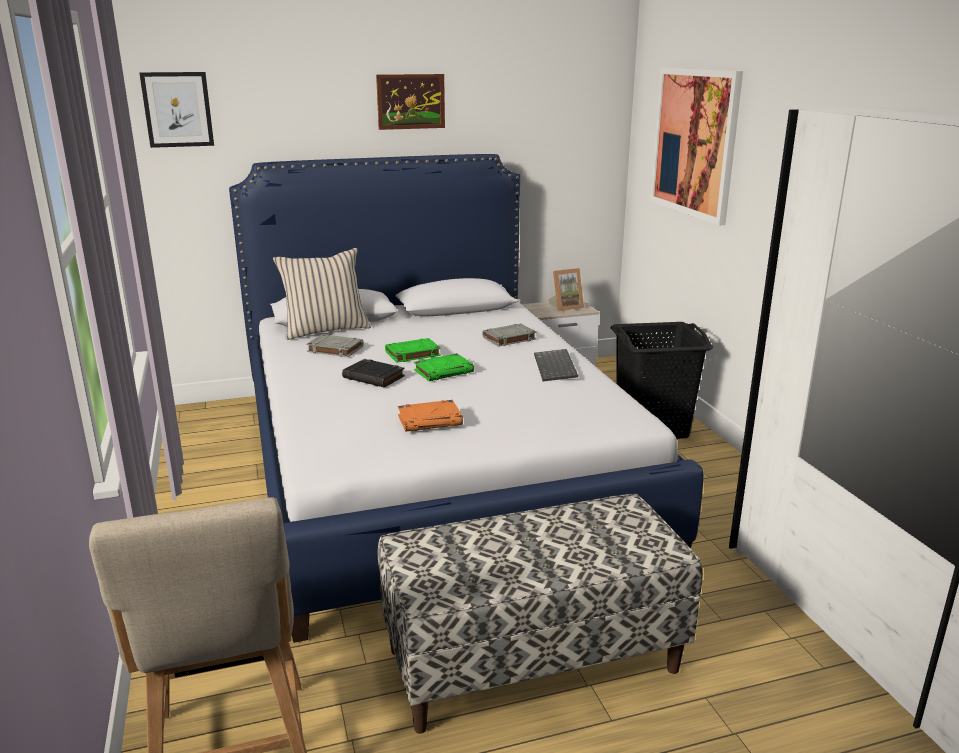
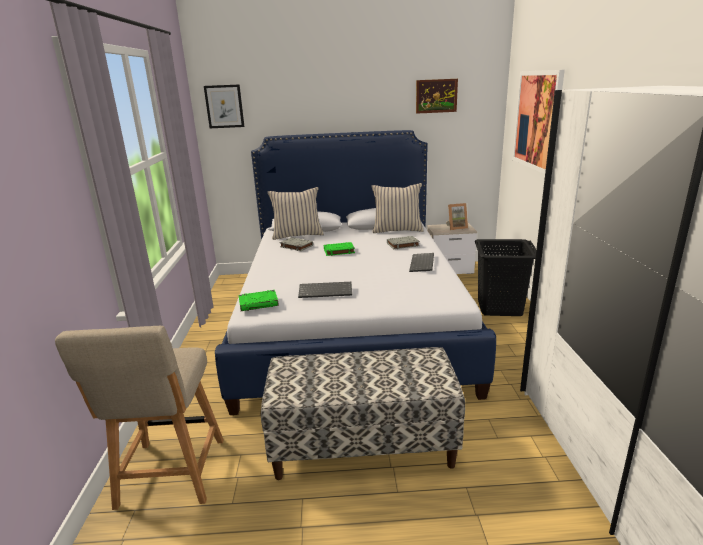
camera: 15 degrees right, 0 degrees up
black book [342,359,405,388] -> none
picture [376,74,445,130] -> picture moved to [416,79,458,114]
orange book [398,400,463,432] -> keyboard [298,282,352,298]
green book [414,353,474,381] -> green book moved to [238,290,279,311]
none -> beige pillow [371,183,424,233]

